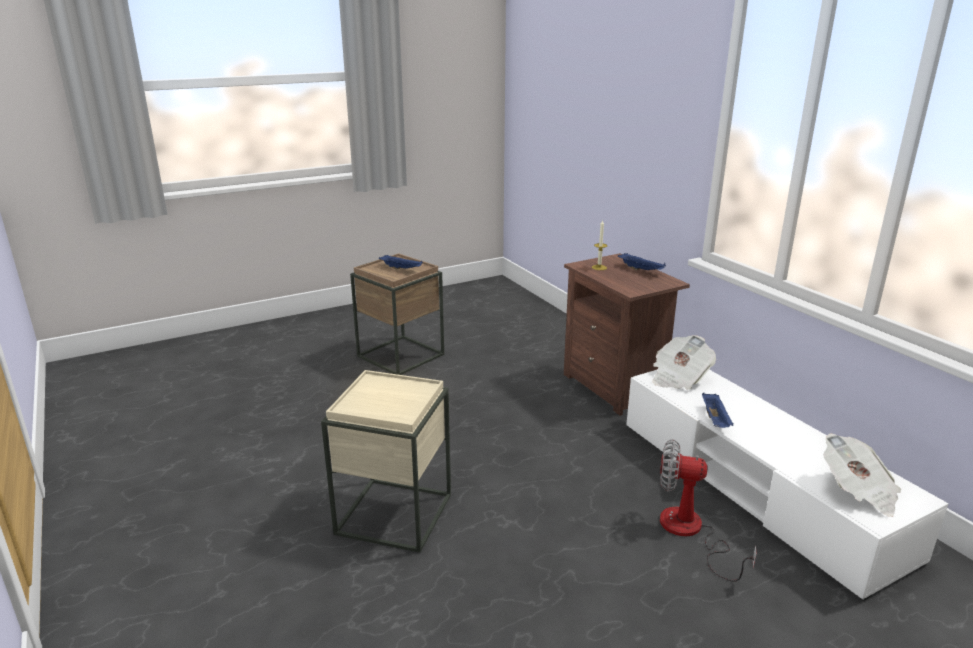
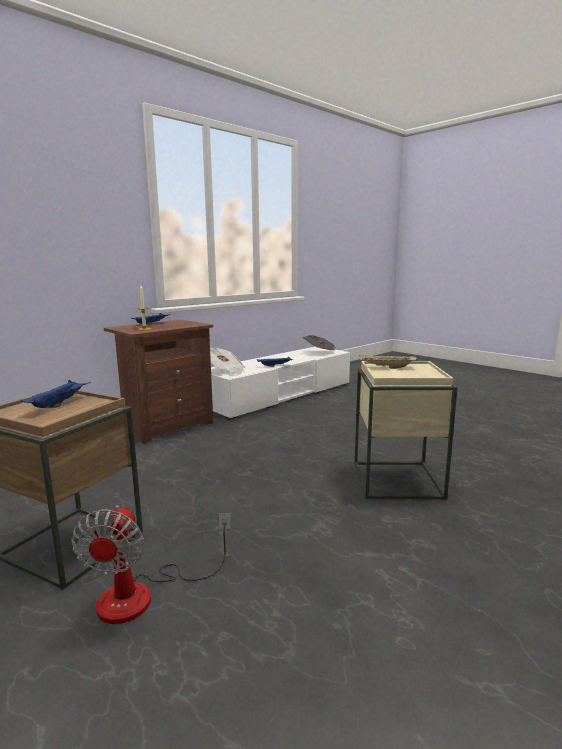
camera: 105 degrees left, 10 degrees down
fan [660,439,757,582] -> fan moved to [71,505,231,624]
none -> beige tray [359,355,418,369]

